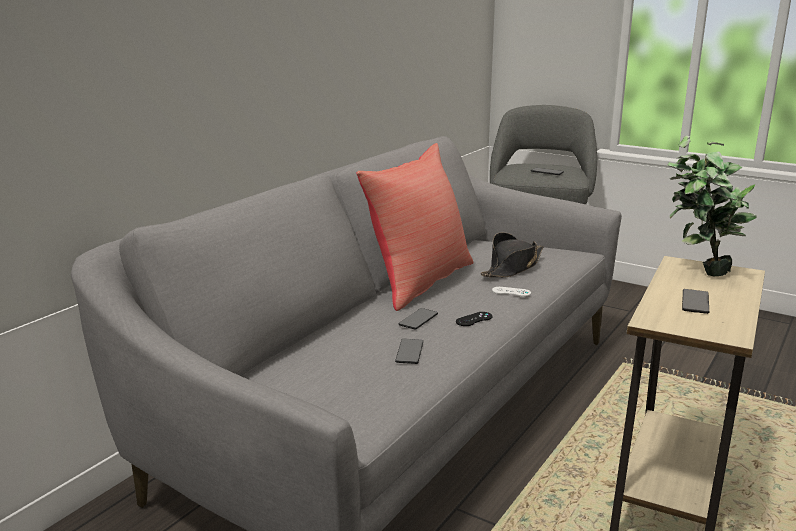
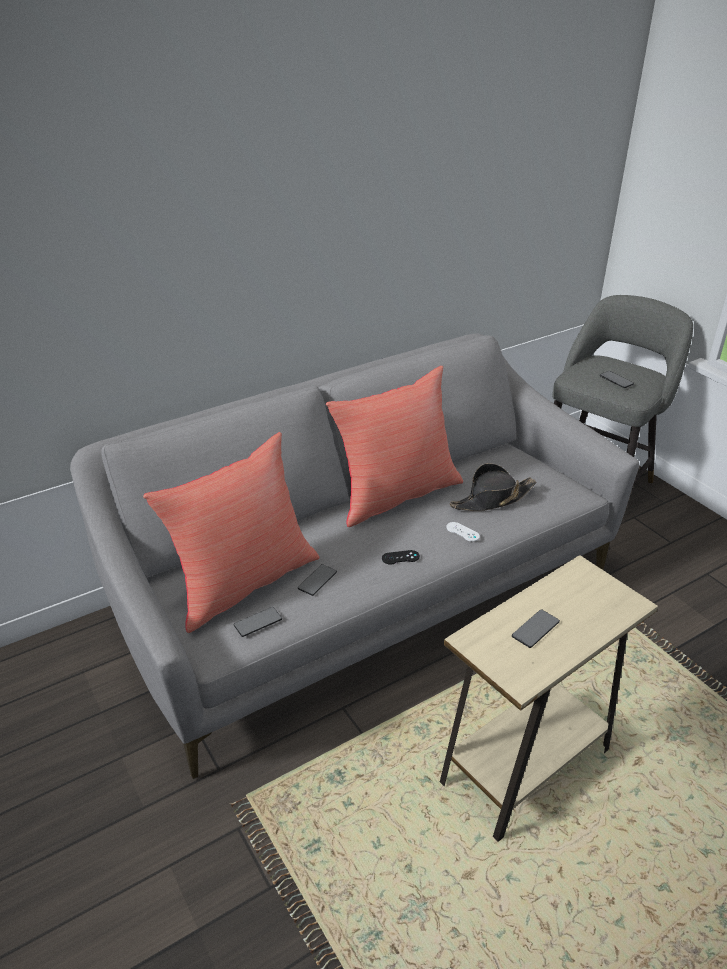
camera: 25 degrees right, 15 degrees up
phone [399,308,438,330] -> phone moved to [233,607,282,637]
potted plant [667,135,757,276] -> none
none -> red pillow [143,432,320,633]

